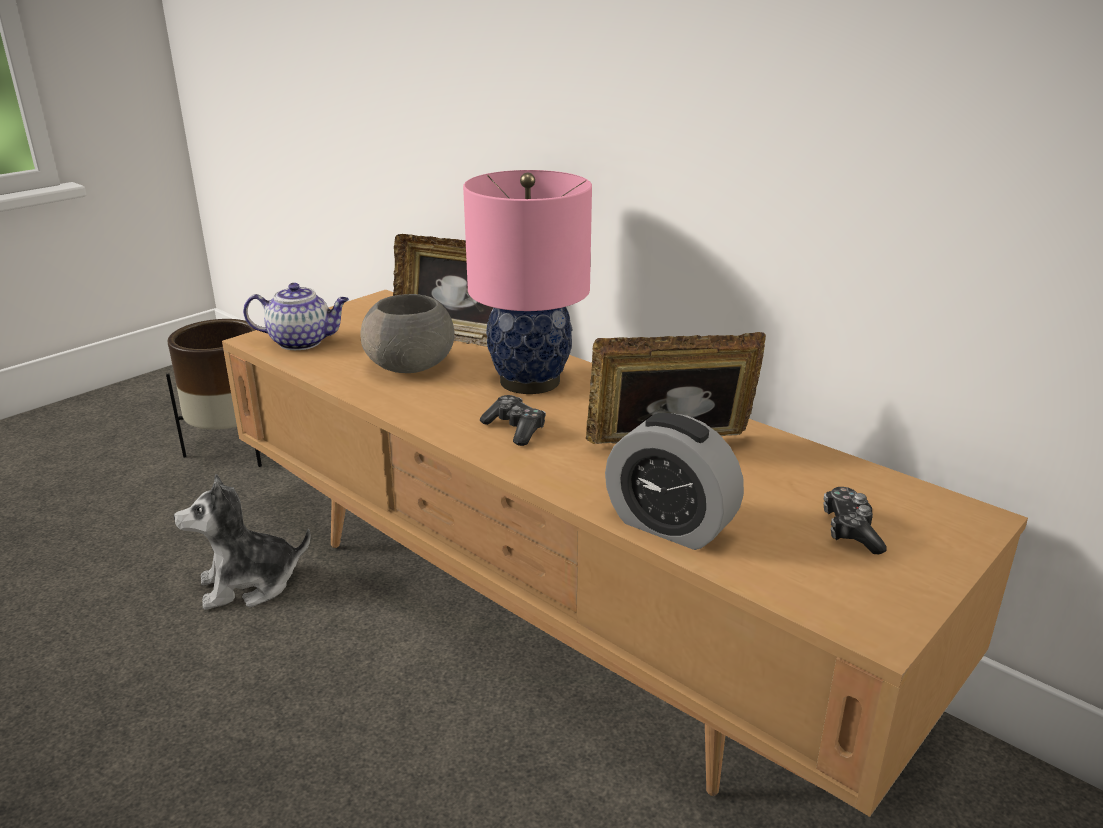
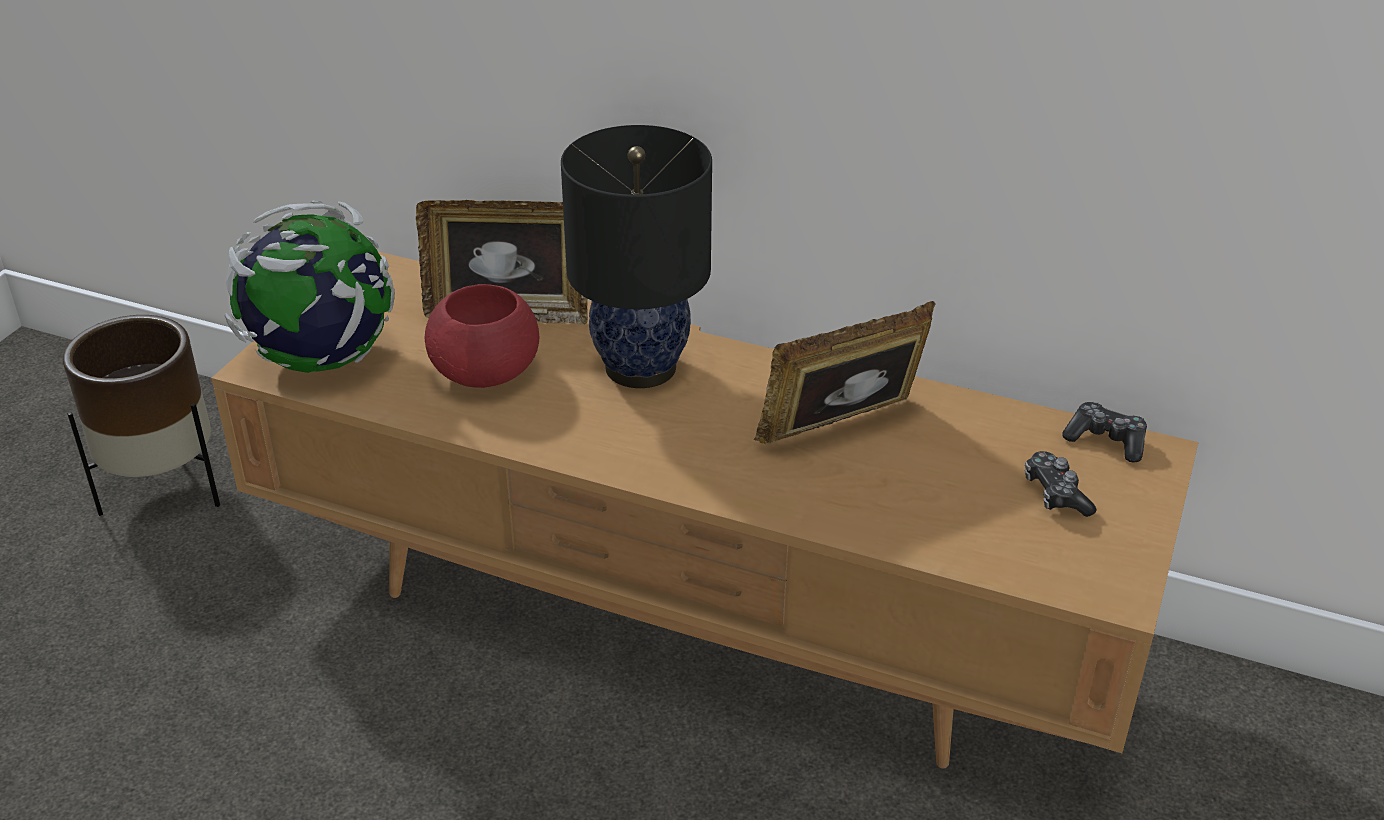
camera: 20 degrees left, 10 degrees up
plush toy [174,474,311,610] -> none
teapot [243,283,349,350] -> globe [224,201,395,373]
grey bowl [360,294,454,373] -> red bowl [425,284,539,388]
pink table lamp [463,170,592,394] -> black table lamp [561,125,712,388]
game controller [480,395,546,446] -> game controller moved to [1062,402,1147,463]
alarm clock [605,413,744,550] -> none

